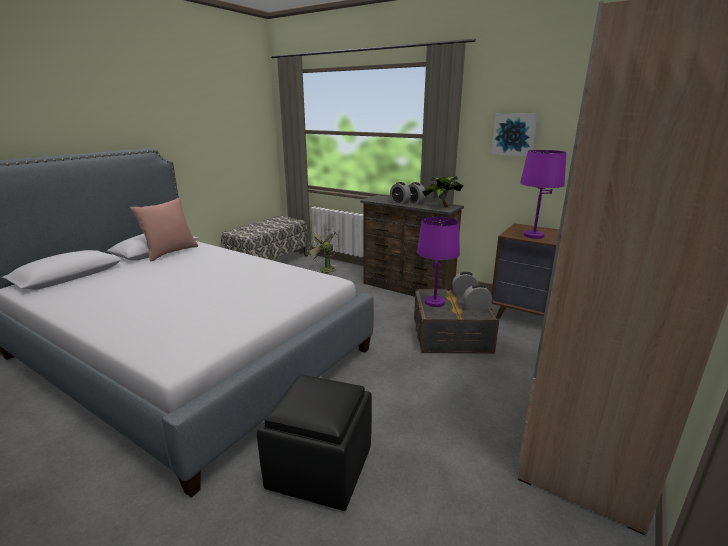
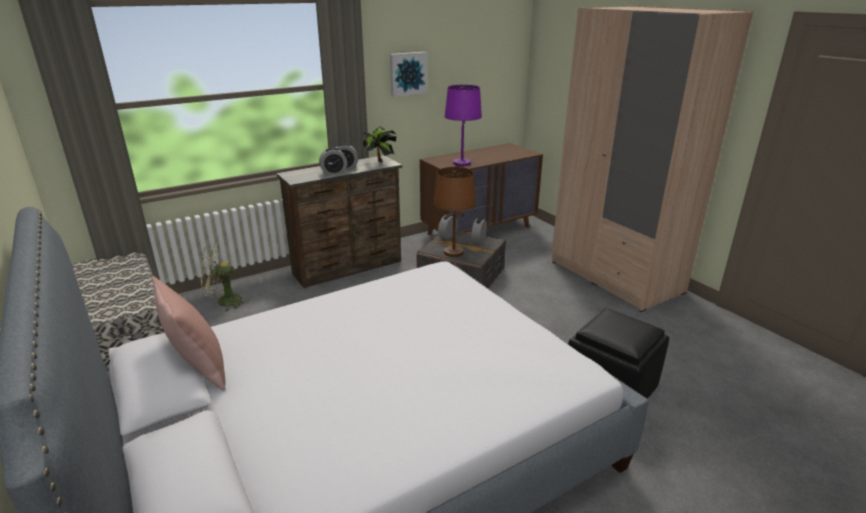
camera: 65 degrees left, 5 degrees up
purple table lamp [417,217,460,307] -> brown table lamp [434,167,476,257]

